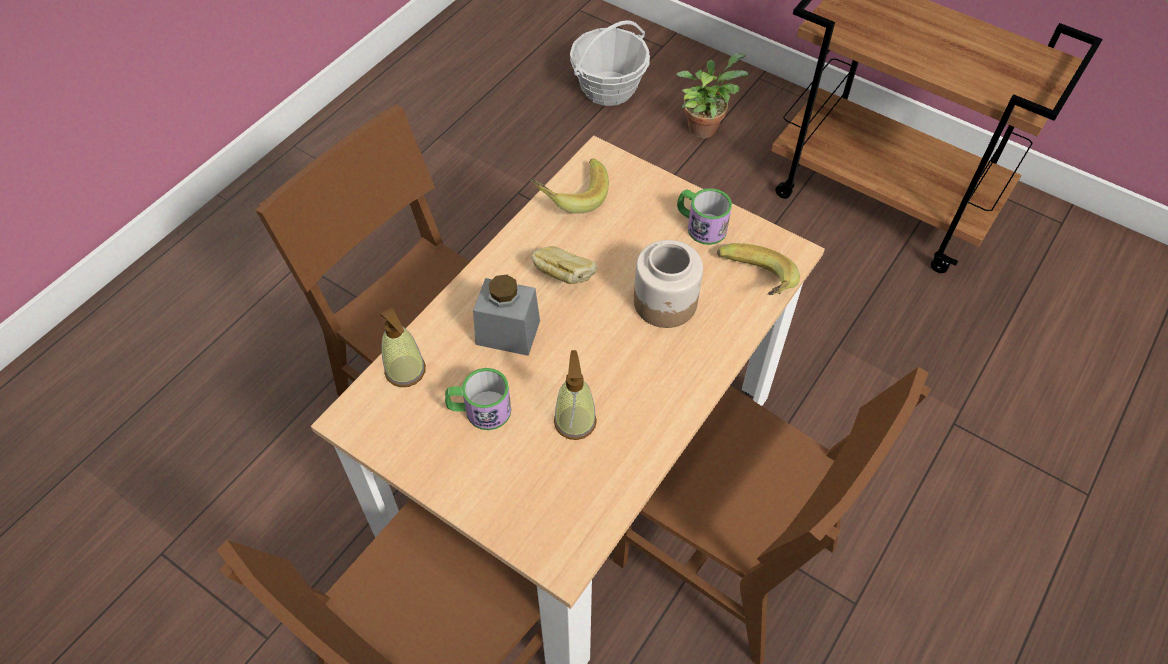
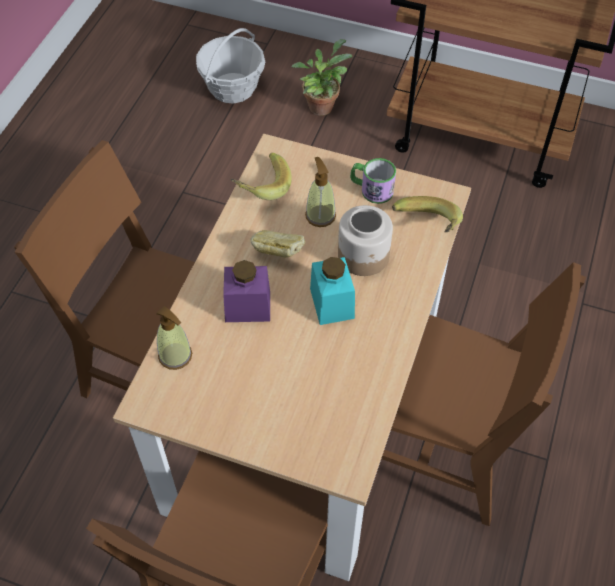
camera: 15 degrees left, 0 degrees up
mug [445,368,511,430] -> none
grey jar [473,275,540,356] -> purple jar [223,260,270,322]
soap dispenser [554,350,597,440] -> soap dispenser moved to [305,157,336,227]
none -> turquoise jar [310,257,355,325]

